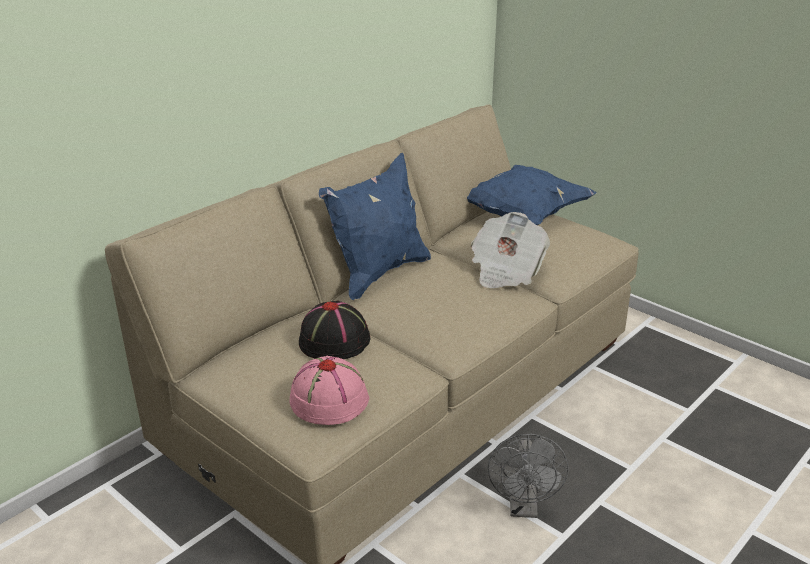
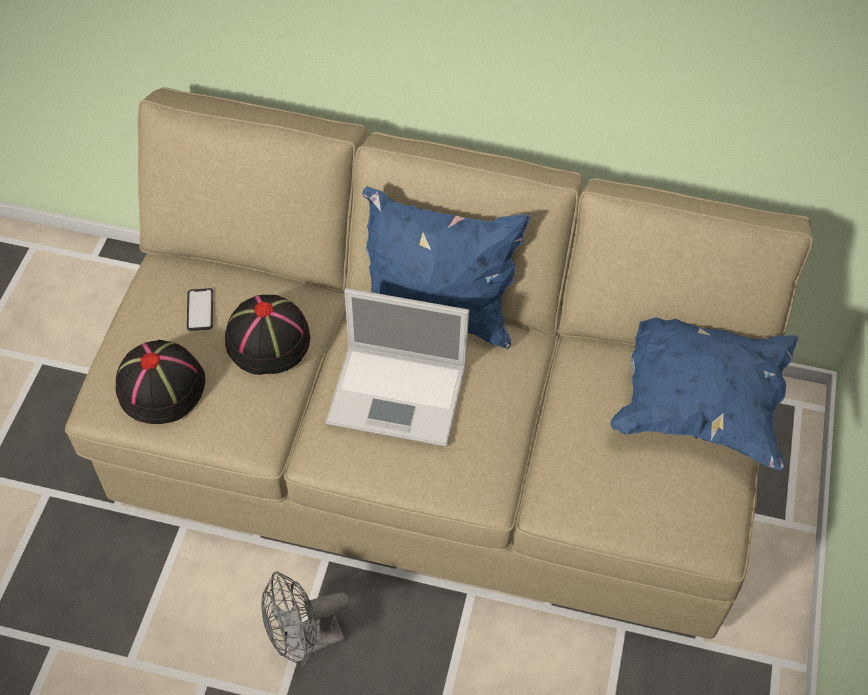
camera: 60 degrees right, 25 degrees up
pink hat [289,356,369,425] -> black hat [116,340,205,424]
newspaper [471,212,550,288] -> none
none -> phone [187,288,213,331]
none -> laptop [326,288,469,447]

